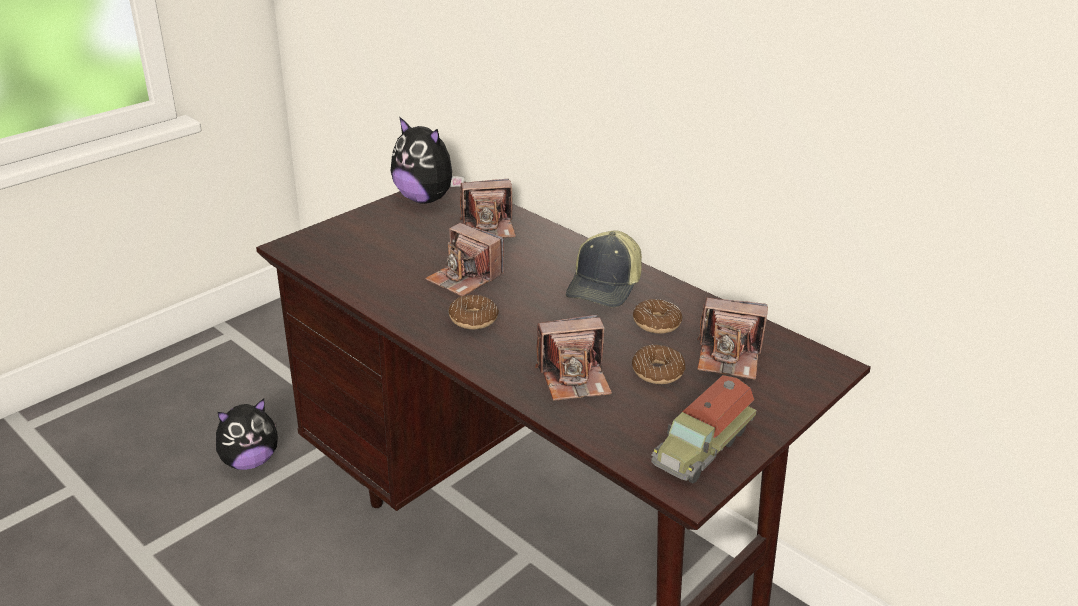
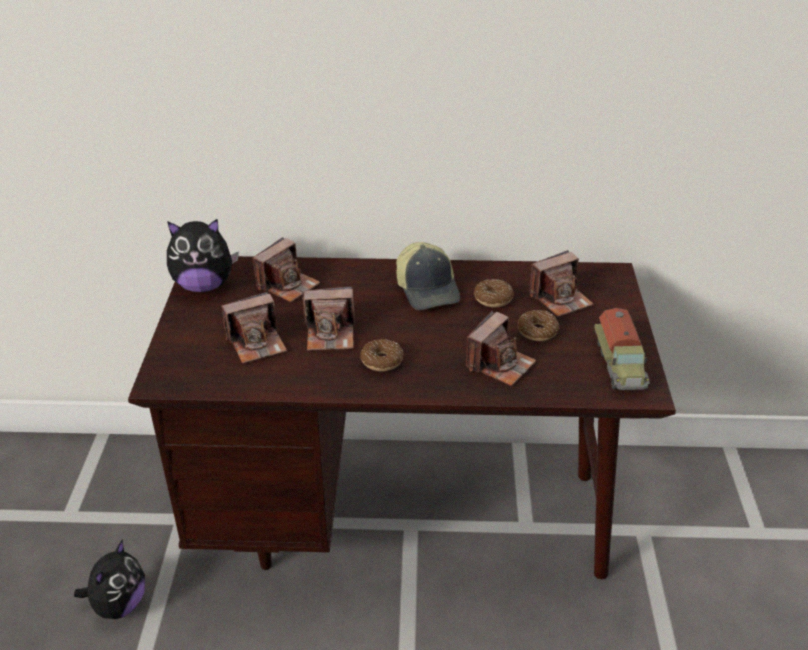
camera: 40 degrees left, 5 degrees up
none -> camera [222,292,287,364]

